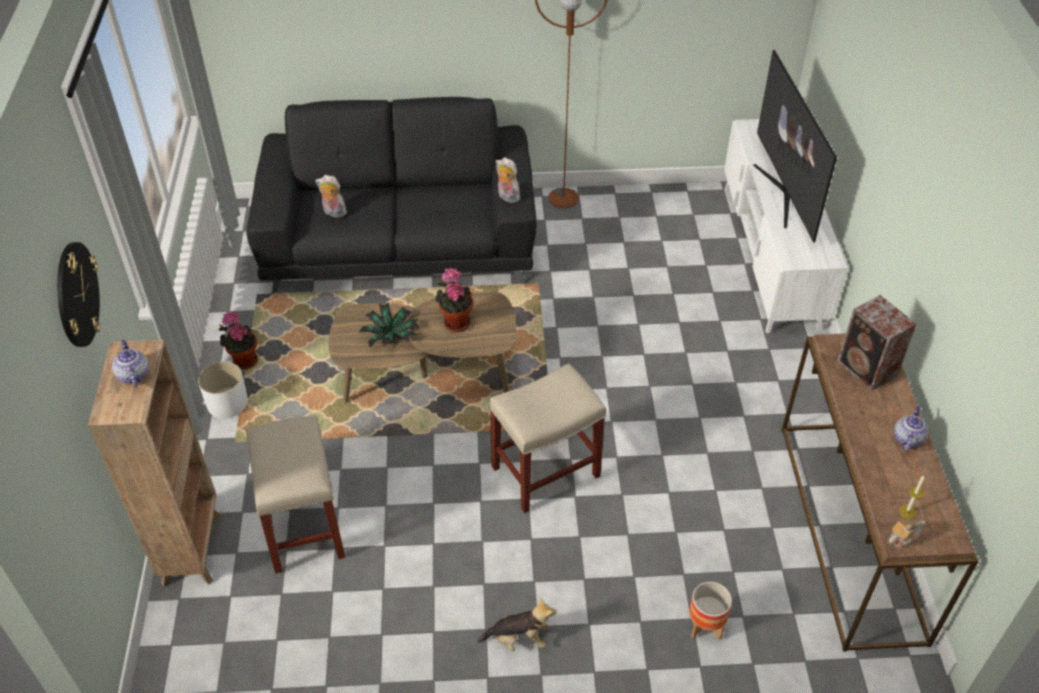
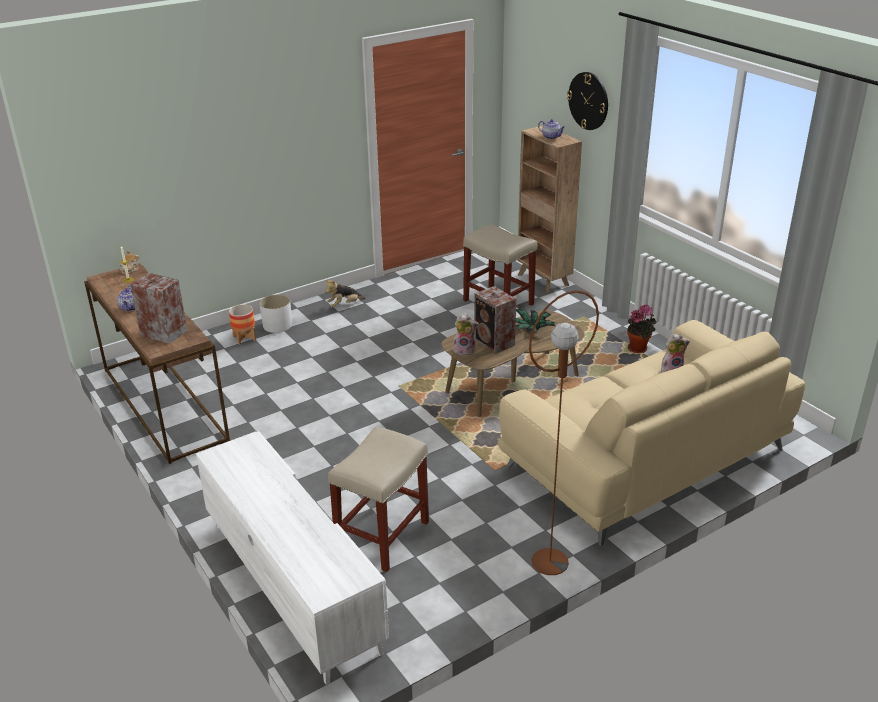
camera: 150 degrees right, 15 degrees down
white planter [198,362,248,418] -> white planter moved to [259,295,292,333]
black sofa [246,97,537,293] -> beige sofa [497,320,806,546]
potted plant [435,268,473,332] -> speaker [474,286,516,353]
beige stool [489,363,606,513] -> beige stool moved to [328,427,429,572]
plush toy [495,157,520,203] -> plush toy moved to [453,314,479,356]
television [753,50,837,242] -> none

